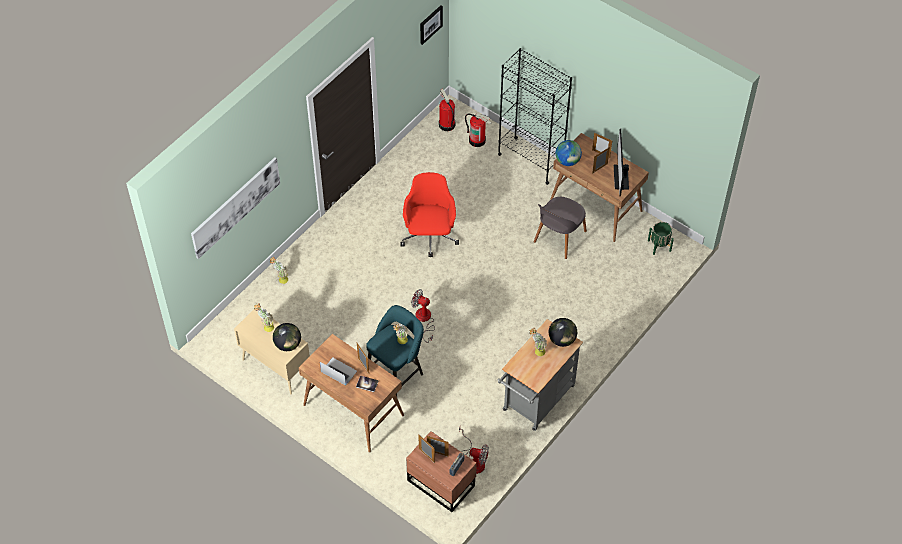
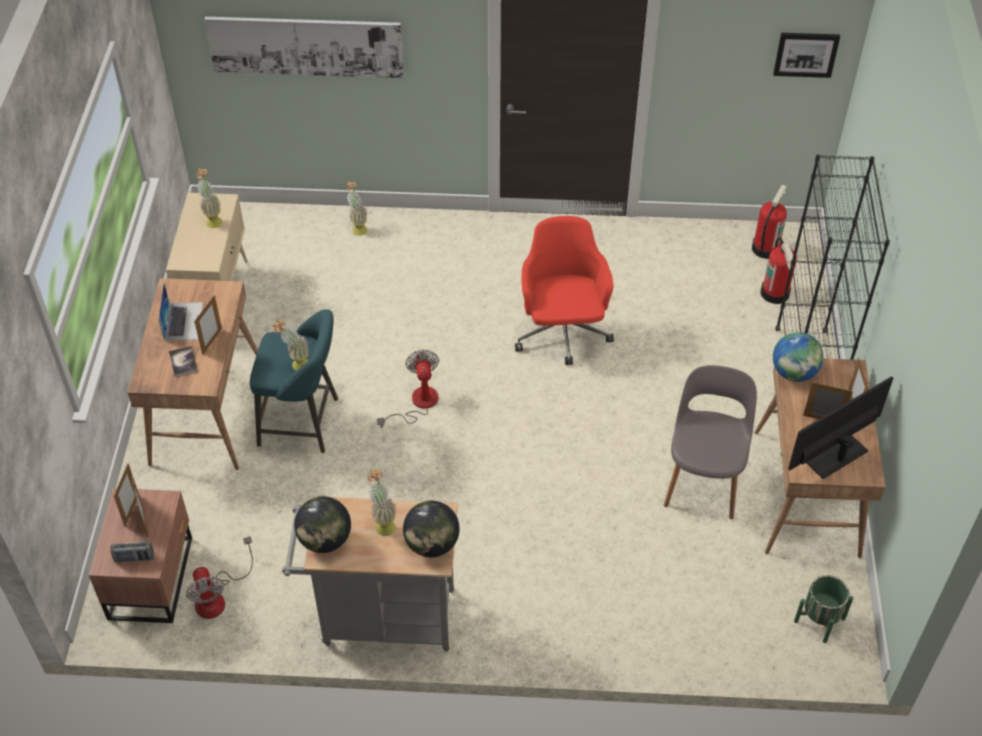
camera: 55 degrees right, 5 degrees down
globe [273,323,301,351] -> globe moved to [294,496,351,553]
red office chair [401,172,459,257] -> red office chair turned 60 degrees counterclockwise [515,216,614,365]
grey chair [534,197,587,259] -> grey chair turned 105 degrees clockwise [664,365,757,519]

